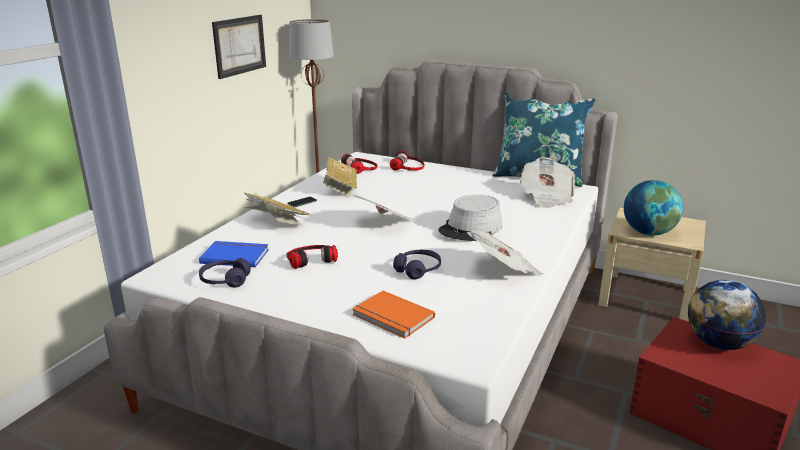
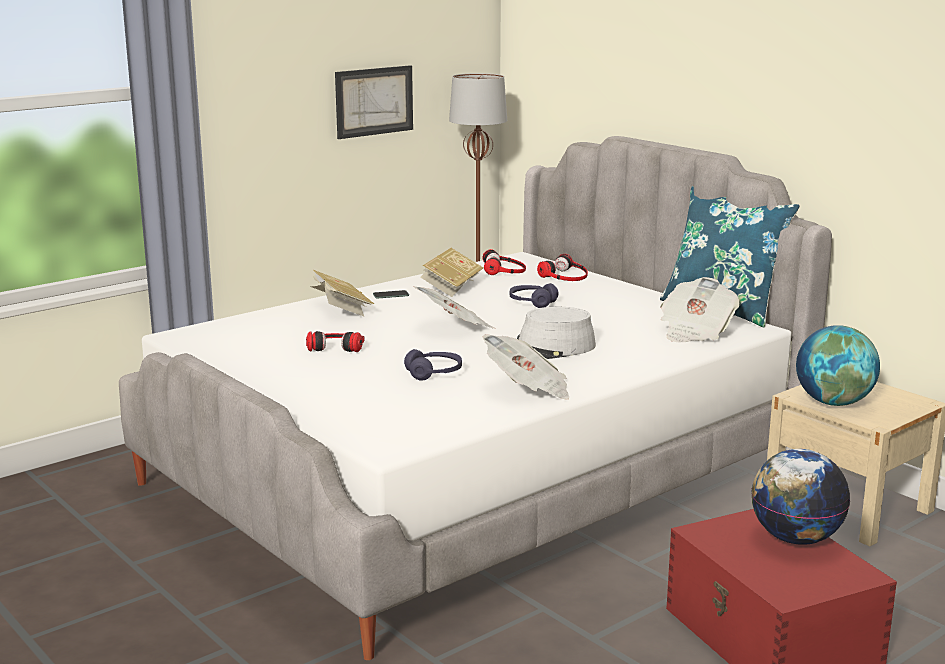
camera: 25 degrees right, 5 degrees down
blue book [199,241,269,267] -> none
purple headphones [199,258,251,288] -> purple headphones moved to [510,283,559,308]
orange book [352,291,435,338] -> none

